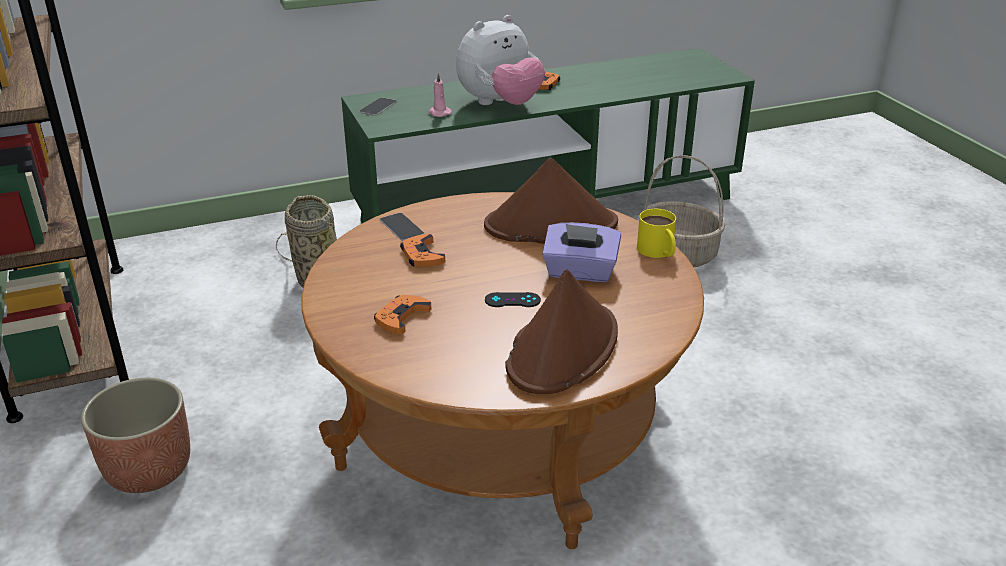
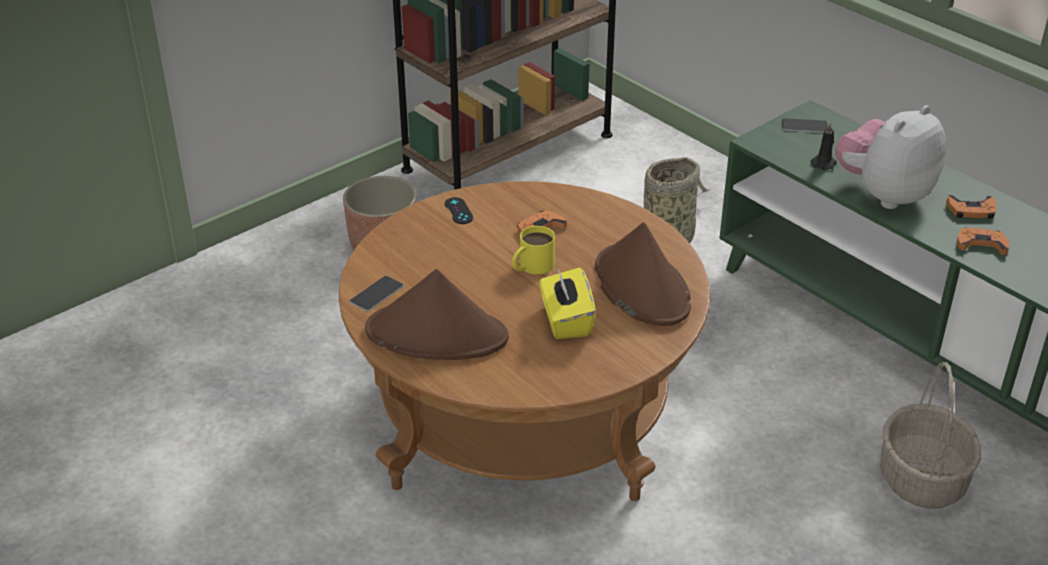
camera: 70 degrees right, 5 degrees up
orange game controller [374,295,431,334] -> orange game controller moved to [957,227,1009,255]
phone [380,213,425,241] -> phone moved to [349,276,404,312]
pink candle [428,73,452,117] -> black candle [810,122,837,170]
plush toy [456,15,545,105] -> plush toy turned 105 degrees clockwise [835,105,946,209]
black game controller [485,292,541,307] -> black game controller moved to [445,197,473,224]
purple tissue box [542,223,621,282] -> yellow tissue box [540,267,596,339]
yellow mug [637,209,676,258] -> yellow mug moved to [512,226,555,274]

